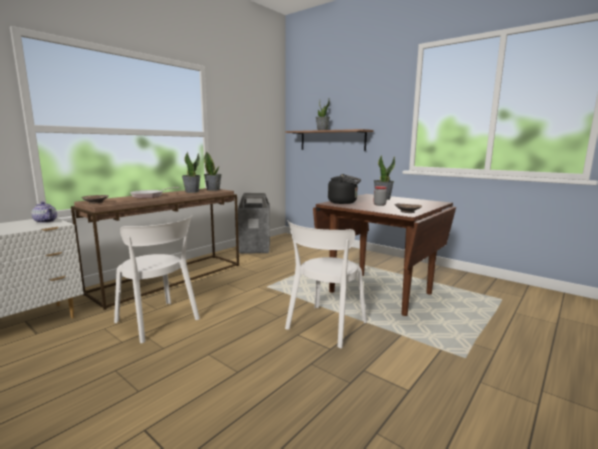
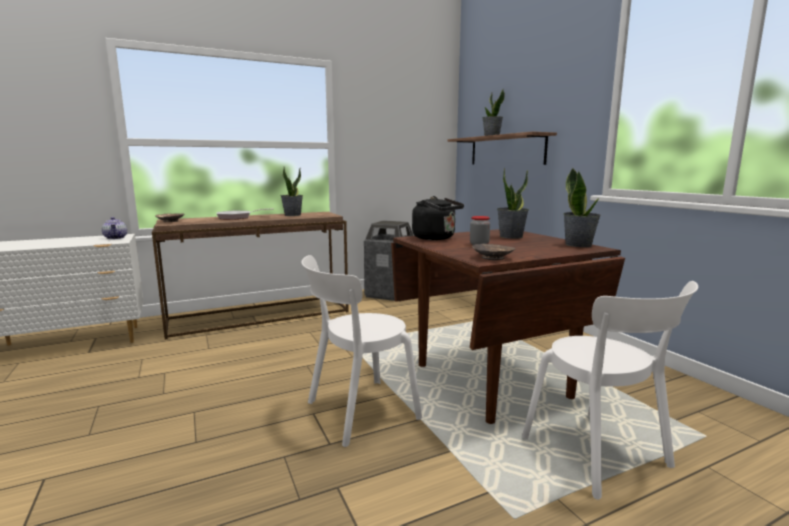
camera: 25 degrees right, 0 degrees up
white chair [114,216,200,343] -> white chair moved to [522,281,698,500]
potted plant [204,151,222,191] -> potted plant moved to [563,168,601,247]

